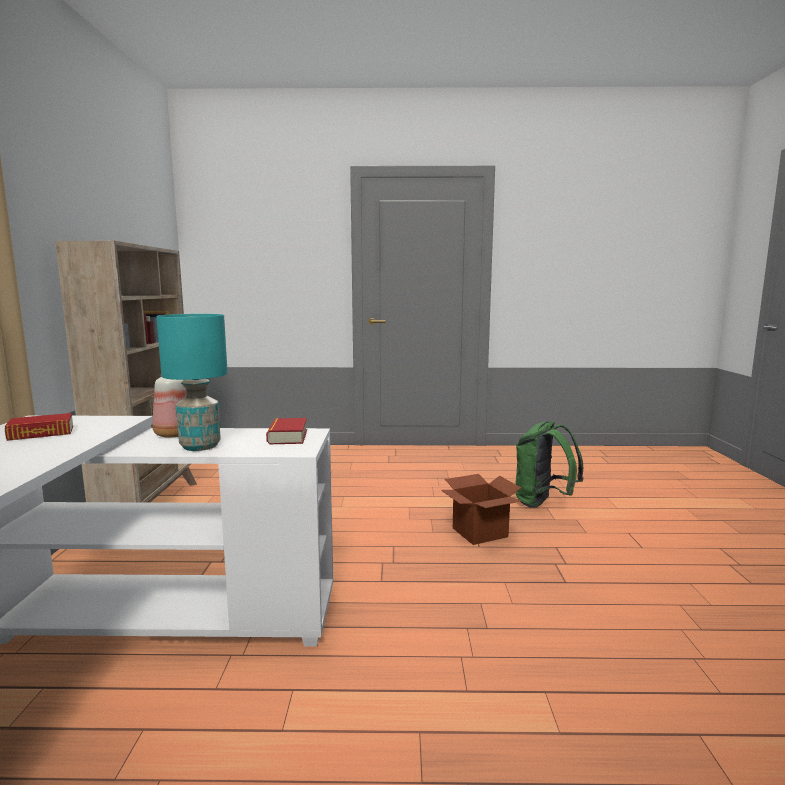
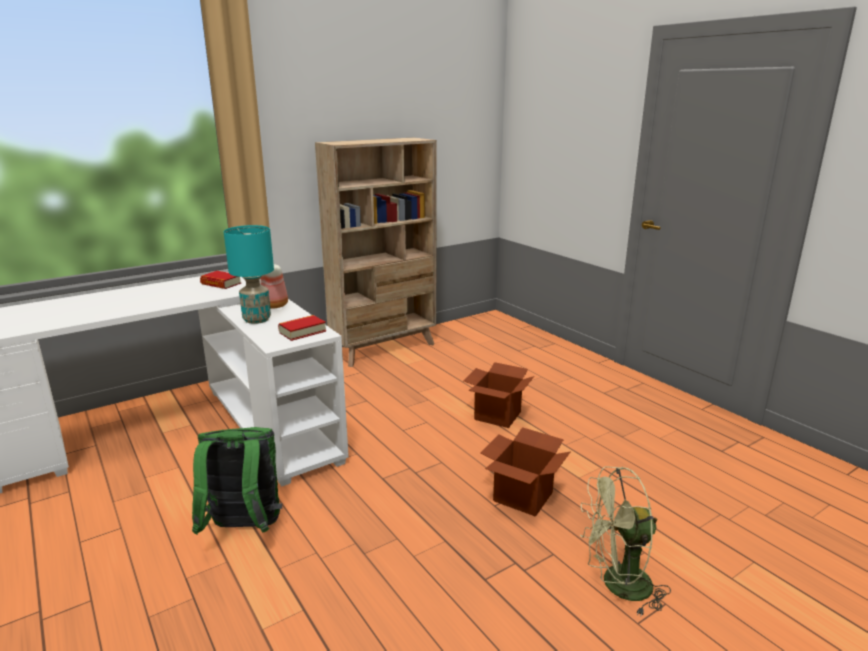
camera: 55 degrees right, 10 degrees up
green backpack [515,421,584,508] -> green backpack moved to [192,427,282,535]
none -> cardboard box [463,362,534,428]
none -> green fan [580,466,671,616]

